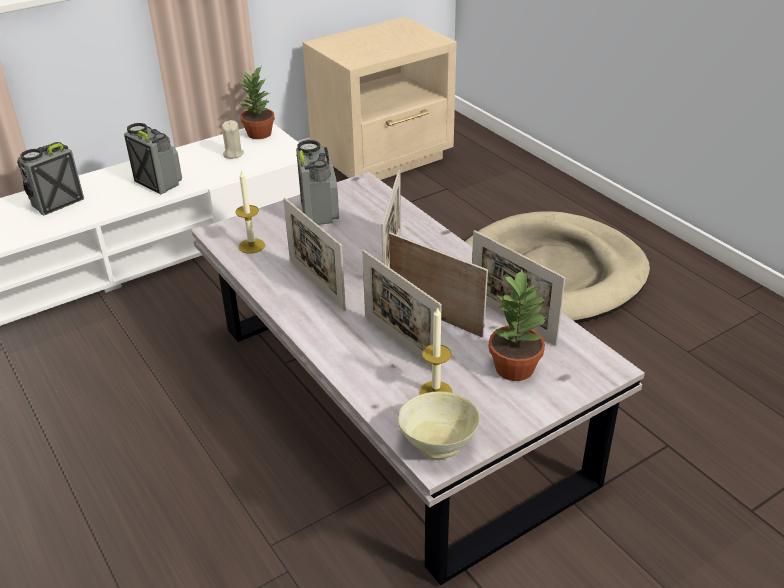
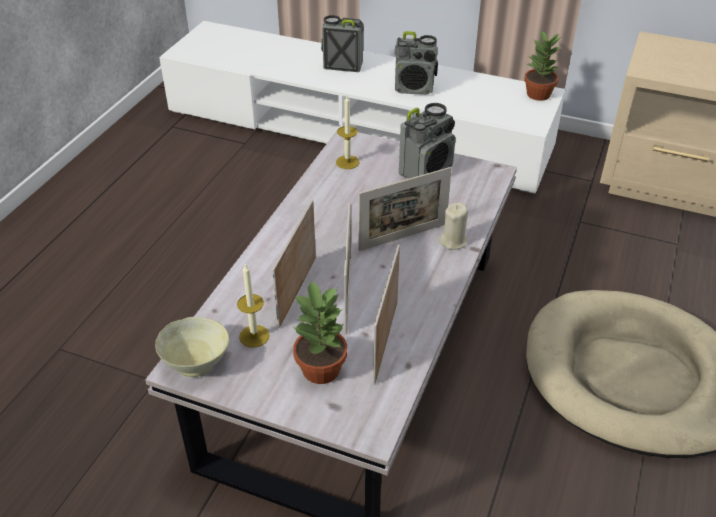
camera: 55 degrees right, 5 degrees up
radio [124,123,182,195] -> radio turned 90 degrees clockwise [395,31,438,95]
beige candle [222,120,244,159] -> beige candle moved to [439,202,468,250]
picture frame [283,198,346,311] -> none

